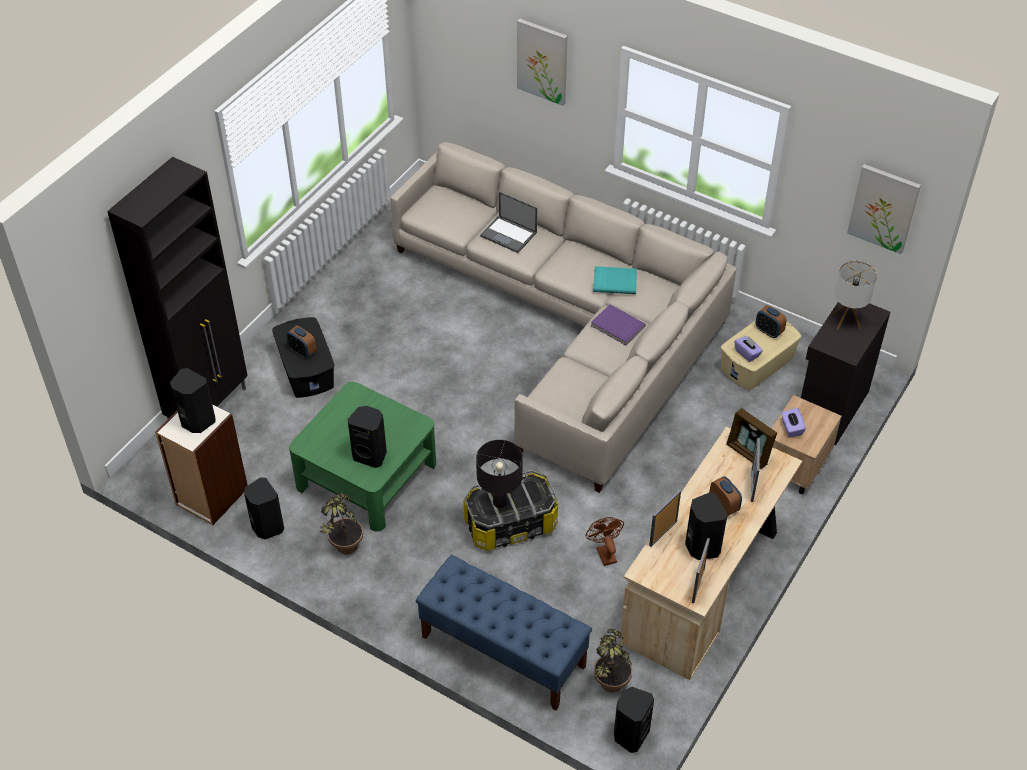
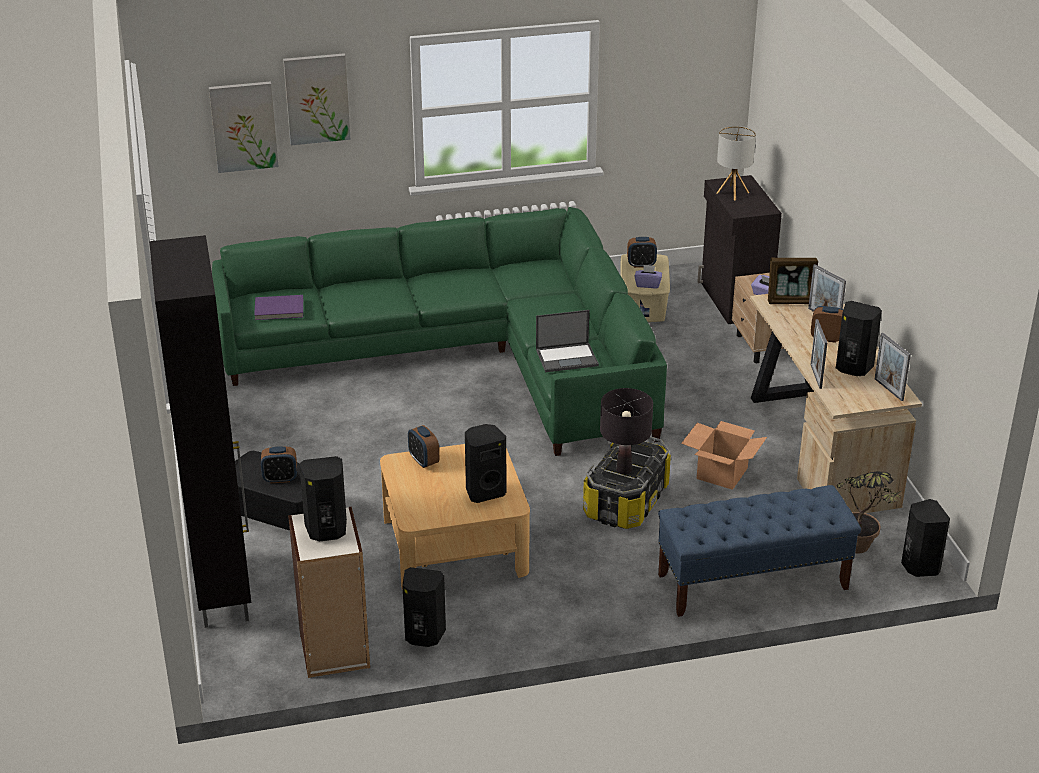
camera: 45 degrees left, 15 degrees down
green coffee table [289,382,436,532] -> beige coffee table [380,444,530,590]
potted plant [320,493,363,554] -> none
beige sofa [391,142,736,493] -> green sofa [212,207,667,456]
laptop [480,192,537,253] -> laptop moved to [536,310,599,372]
brown fan [586,517,624,566] -> cardboard box [681,421,767,490]
purple book [591,304,646,345] -> purple book moved to [254,295,303,320]
turquoise book [593,266,637,294] -> none
picture [847,164,921,254] -> picture moved to [209,81,279,173]
none -> alarm clock [408,425,439,468]

